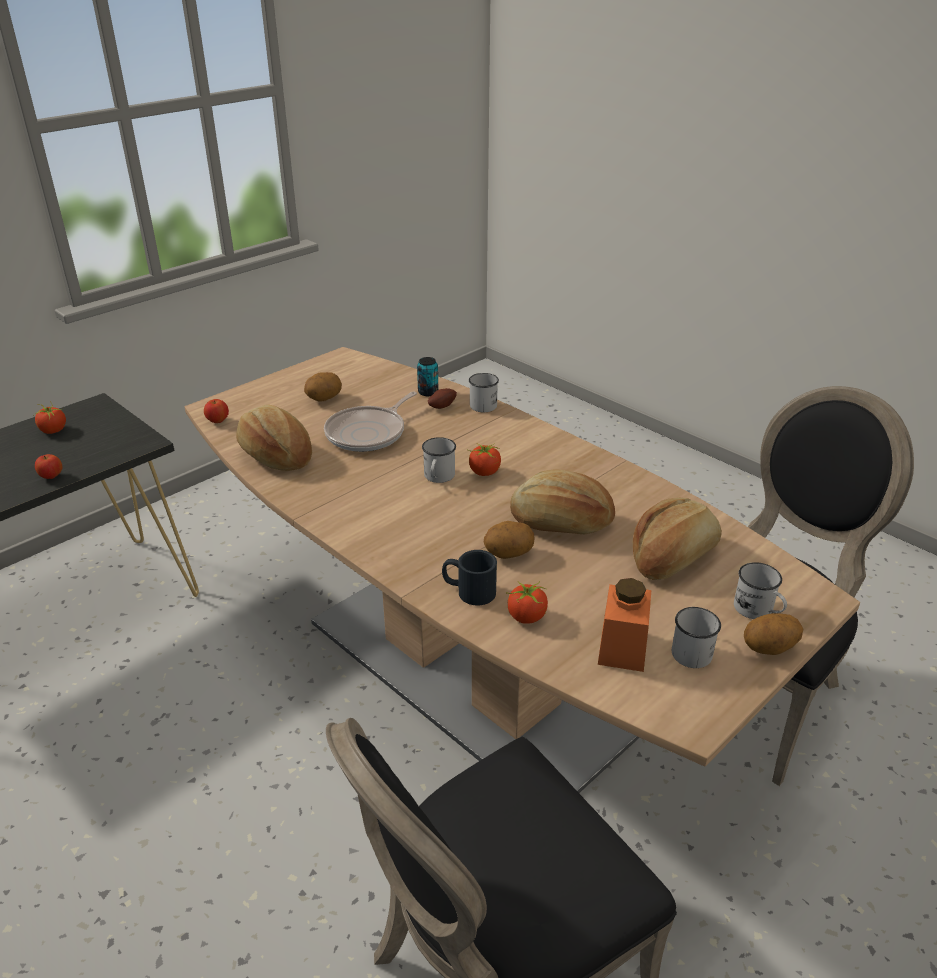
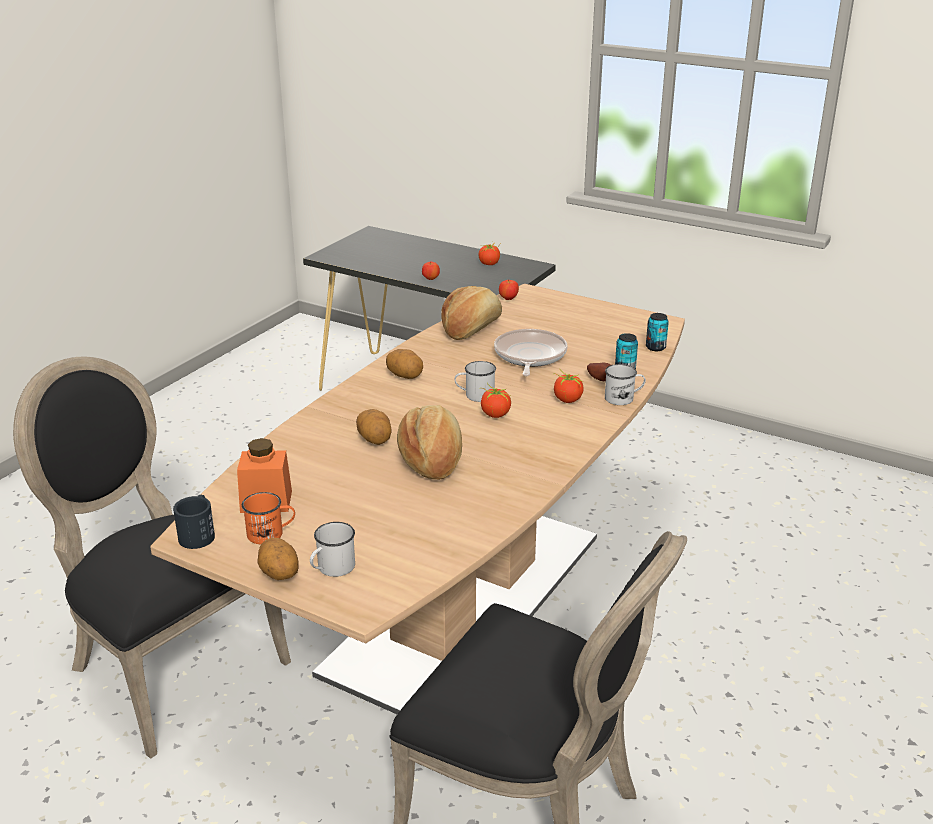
camera: 75 degrees right, 5 degrees down
potato [304,372,342,401] -> potato moved to [386,349,423,379]
frying pan [324,392,417,452] -> frying pan turned 75 degrees clockwise [494,329,568,376]
black mug [442,550,497,606] -> black mug moved to [173,495,215,549]
tomato [506,581,548,624] -> tomato moved to [554,372,584,403]
bread [633,498,722,580] -> none
white mug [672,607,721,668] -> orange mug [242,492,295,545]
none -> can [646,313,669,351]

